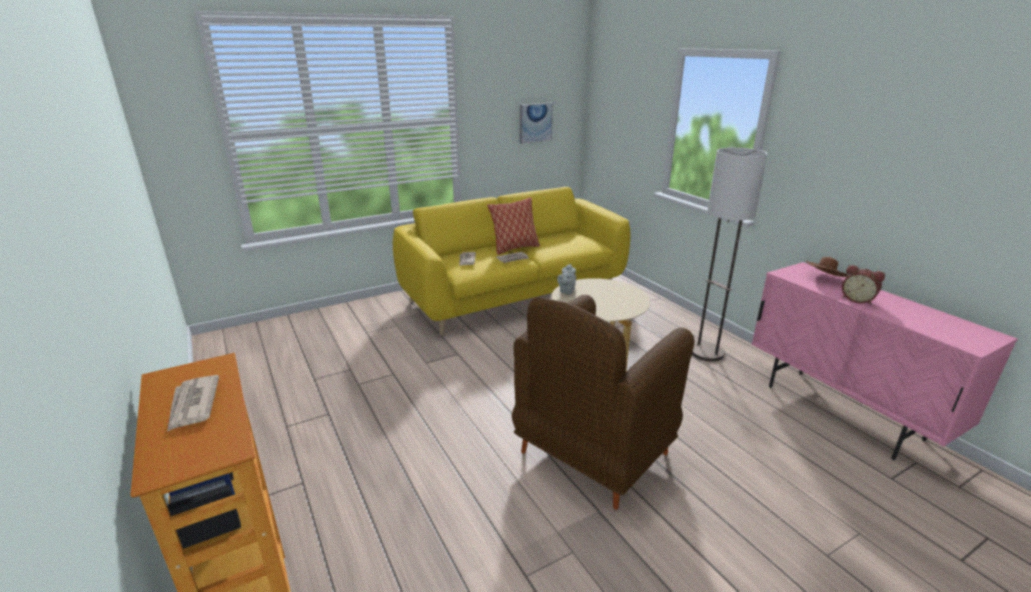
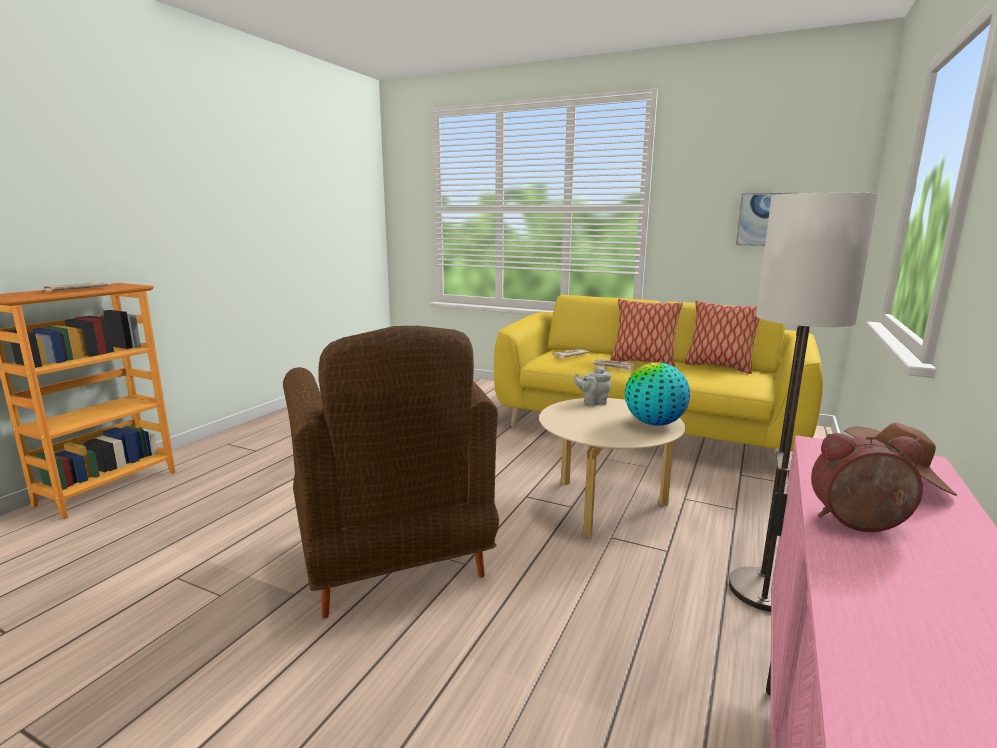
camera: 55 degrees right, 10 degrees down
brown armchair [512,295,695,510] -> brown armchair turned 120 degrees counterclockwise [283,326,499,618]
alarm clock [842,265,885,305] -> alarm clock turned 90 degrees clockwise [811,433,923,532]
none -> globe [625,362,690,426]
none -> pillow [684,301,760,374]

